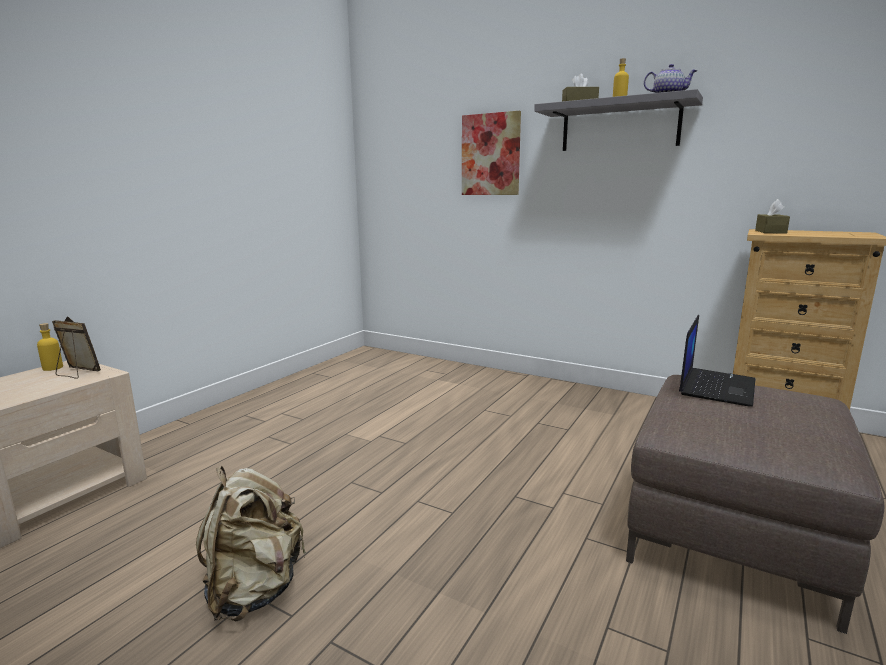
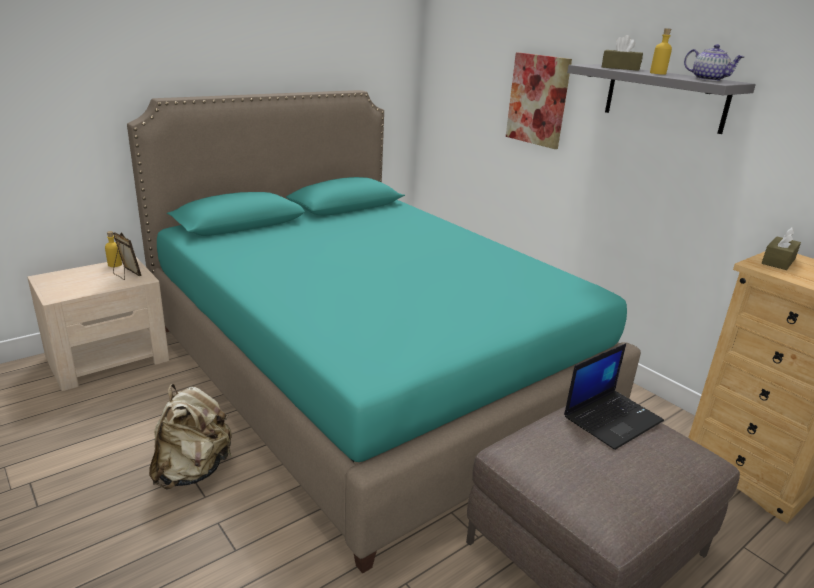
camera: 20 degrees right, 10 degrees up
none -> turquoise bed [127,90,641,574]

